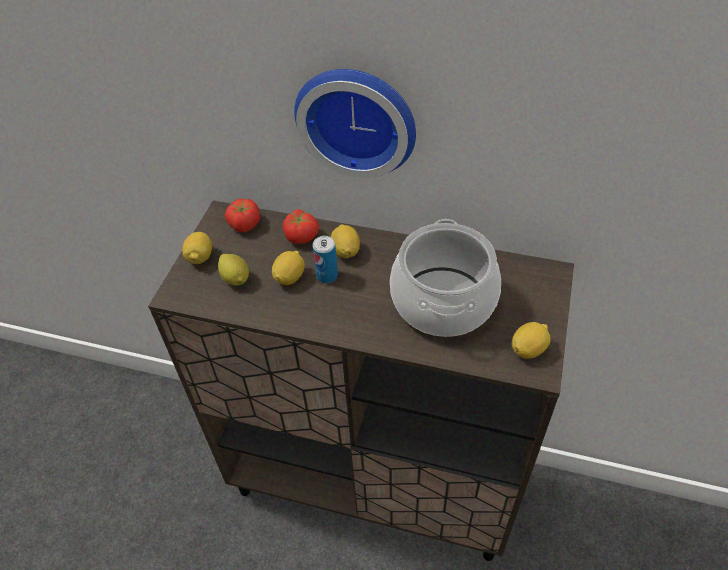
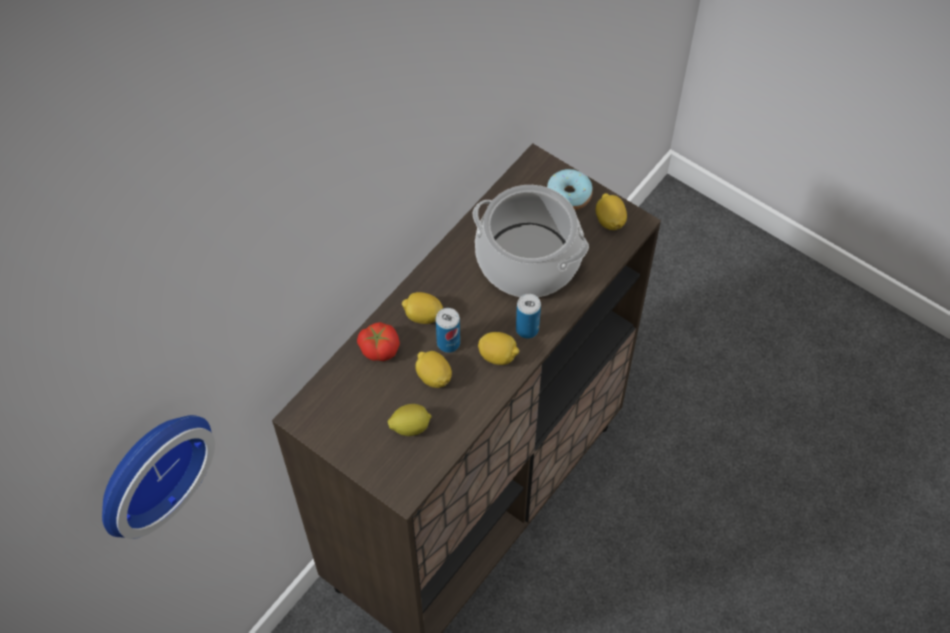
camera: 70 degrees left, 10 degrees up
lemon [182,232,212,264] -> lemon moved to [478,332,519,365]
tomato [225,198,260,232] -> none
wall clock [294,69,416,178] -> wall clock moved to [102,415,215,539]
none -> can [516,294,541,338]
none -> donut [547,169,593,211]

